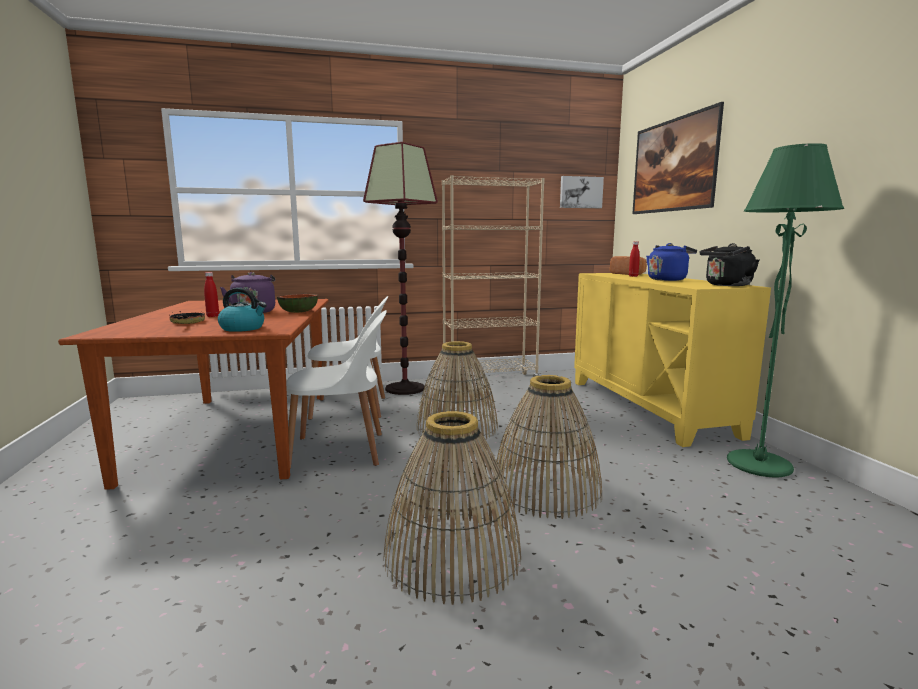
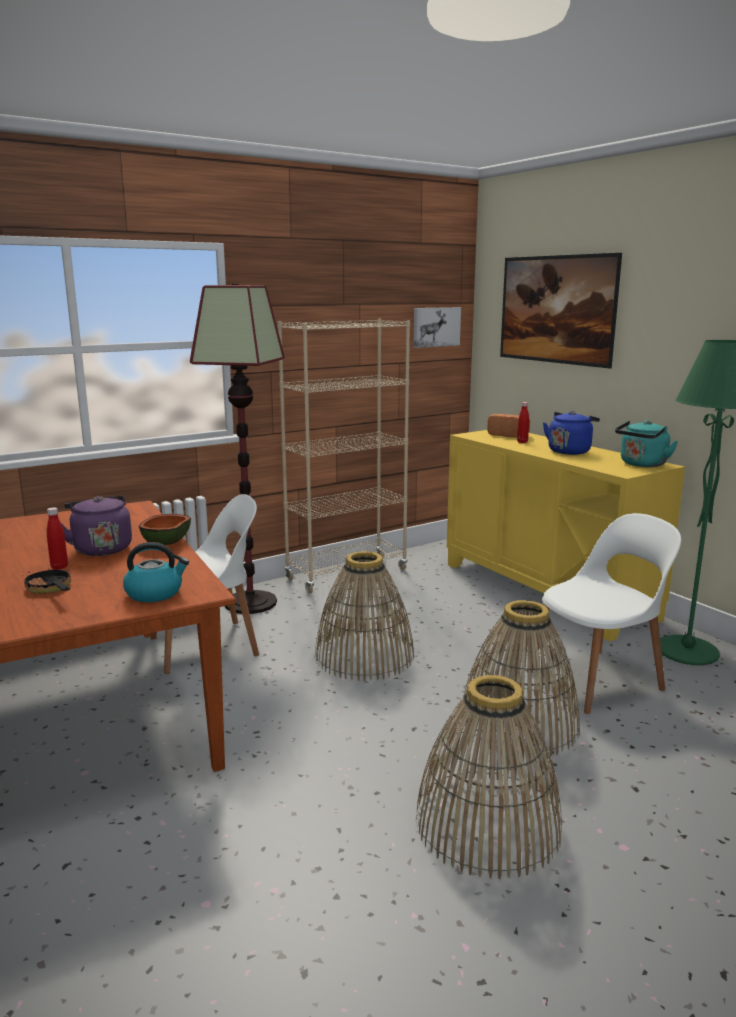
camera: 20 degrees left, 5 degrees up
white chair [286,310,387,469] -> white chair moved to [527,513,681,714]
black kettle [699,243,759,286] -> turquoise kettle [615,420,678,467]

